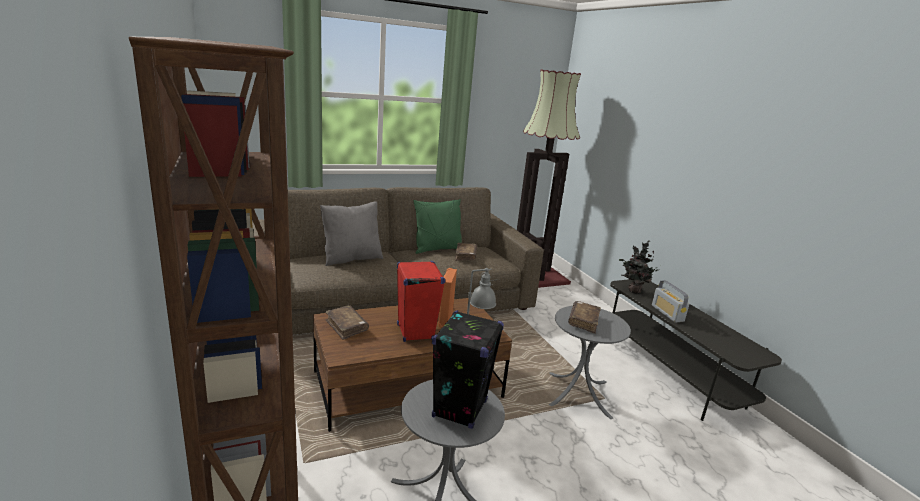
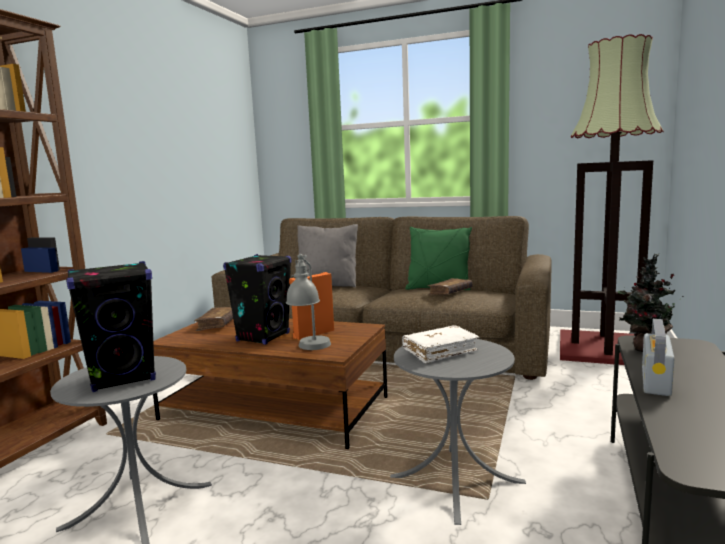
camera: 45 degrees right, 10 degrees down
red speaker [397,261,446,342] -> black speaker [223,254,291,345]
brown book [568,301,601,334] -> white book [402,325,480,364]

